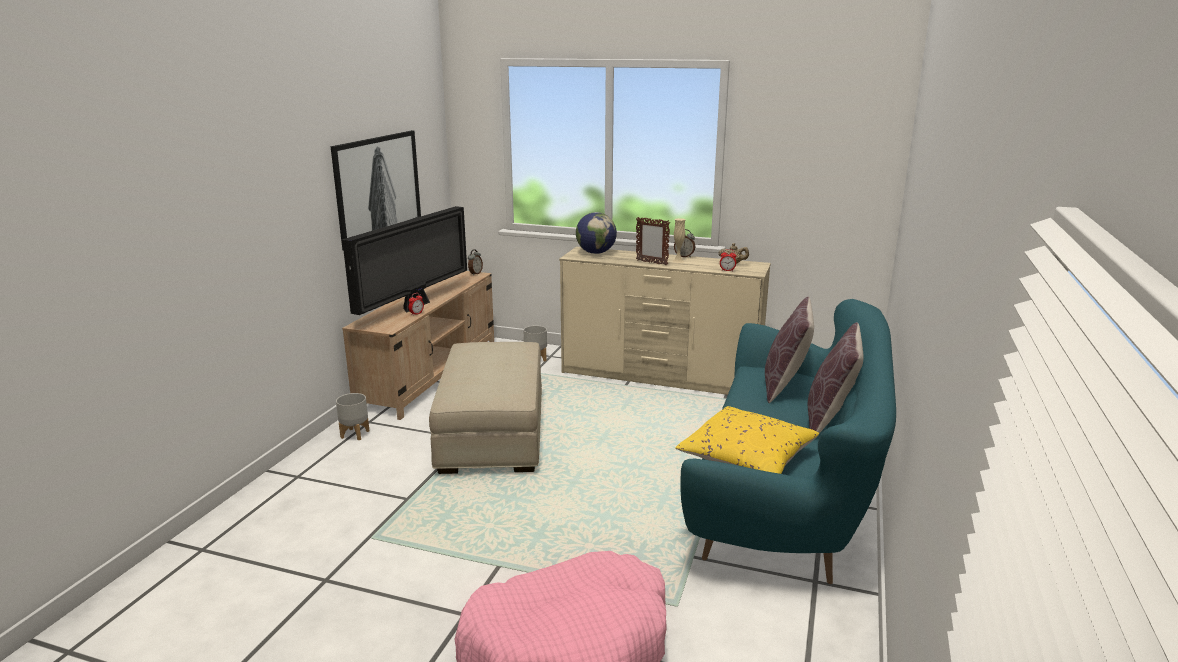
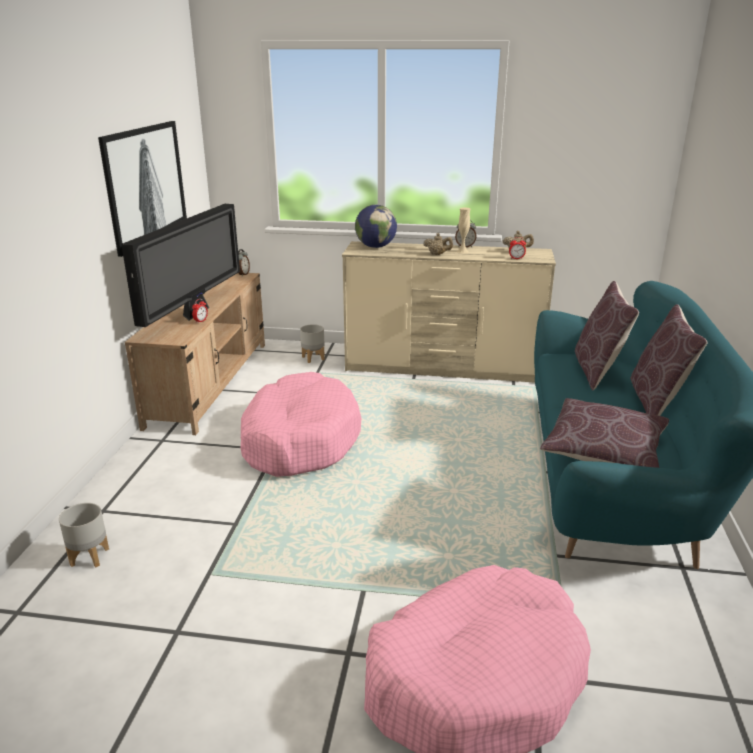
camera: 10 degrees left, 5 degrees up
grey planter [336,393,370,440] -> grey planter moved to [59,503,109,567]
beige ottoman [429,342,542,474] -> pink dog bed [241,372,361,477]
picture frame [636,217,670,265] -> beige teapot [424,233,453,255]
yellow pillow [675,406,819,474] -> brown pillow [540,398,669,468]

